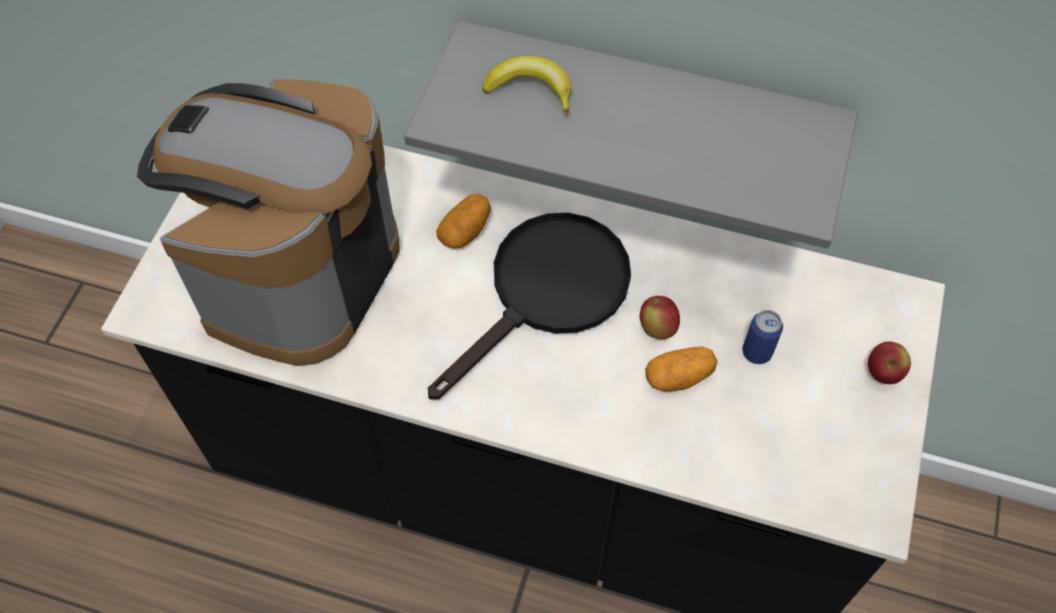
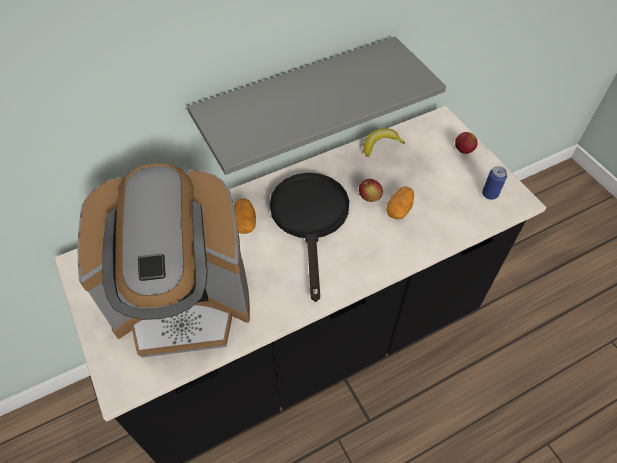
camera: 45 degrees left, 5 degrees down
coffee machine [137,79,400,366] -> coffee machine turned 75 degrees counterclockwise [78,164,250,358]
banana [482,56,571,116] -> banana moved to [363,128,405,157]
can [743,310,783,364] -> can moved to [482,166,507,200]

